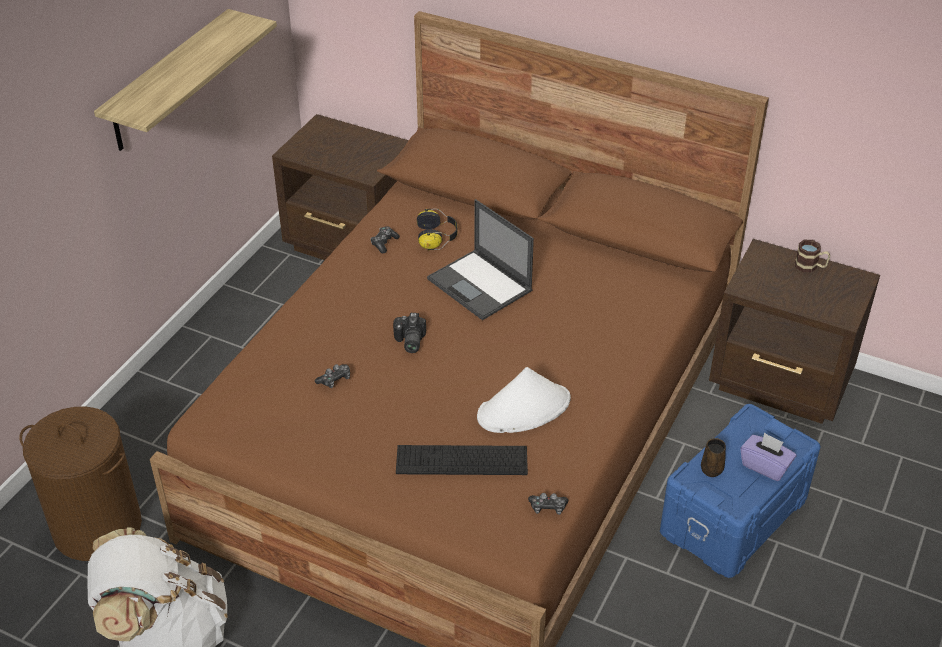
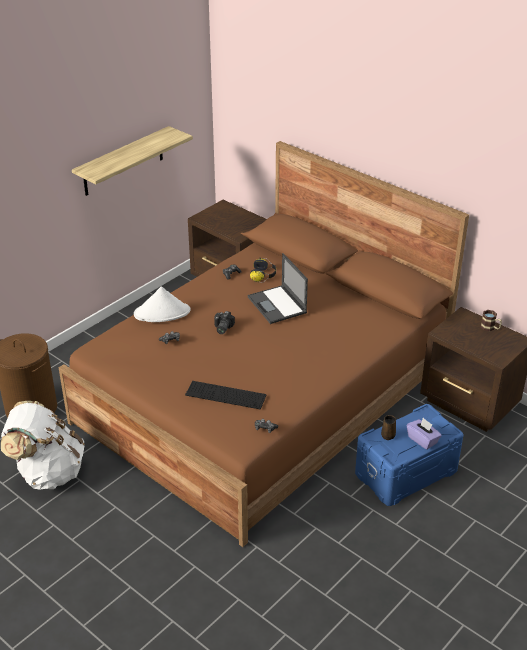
camera: 15 degrees right, 5 degrees down
white hat [477,367,571,433] -> white hat moved to [134,286,191,322]

